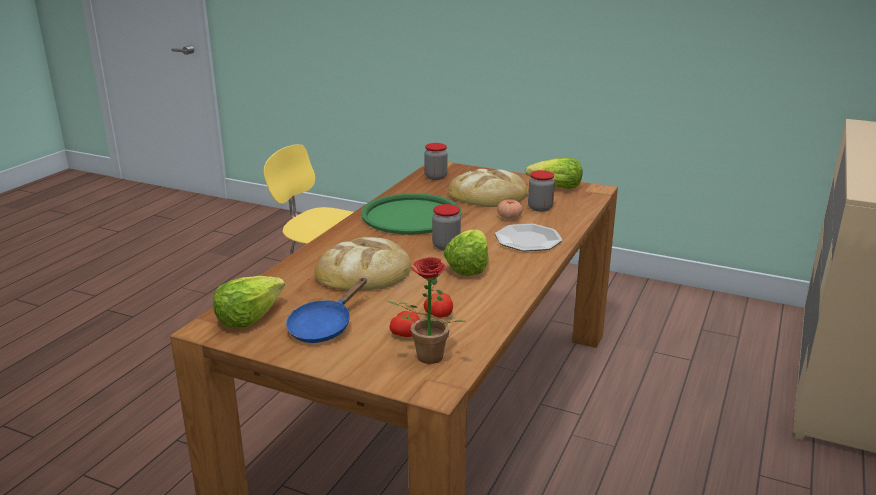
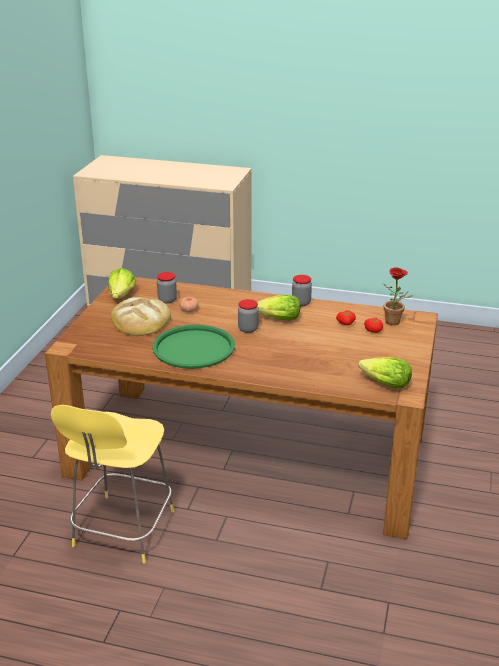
camera: 100 degrees left, 5 degrees up
blue frying pan [286,278,367,343] -> none
bread [314,237,411,290] -> none
jar [424,143,448,180] -> jar moved to [292,275,312,307]
plate [495,224,563,251] -> none

